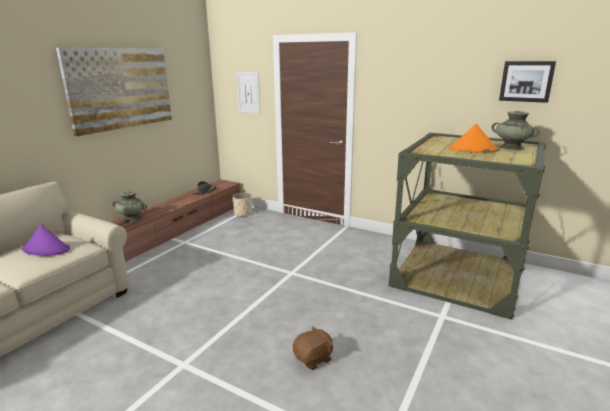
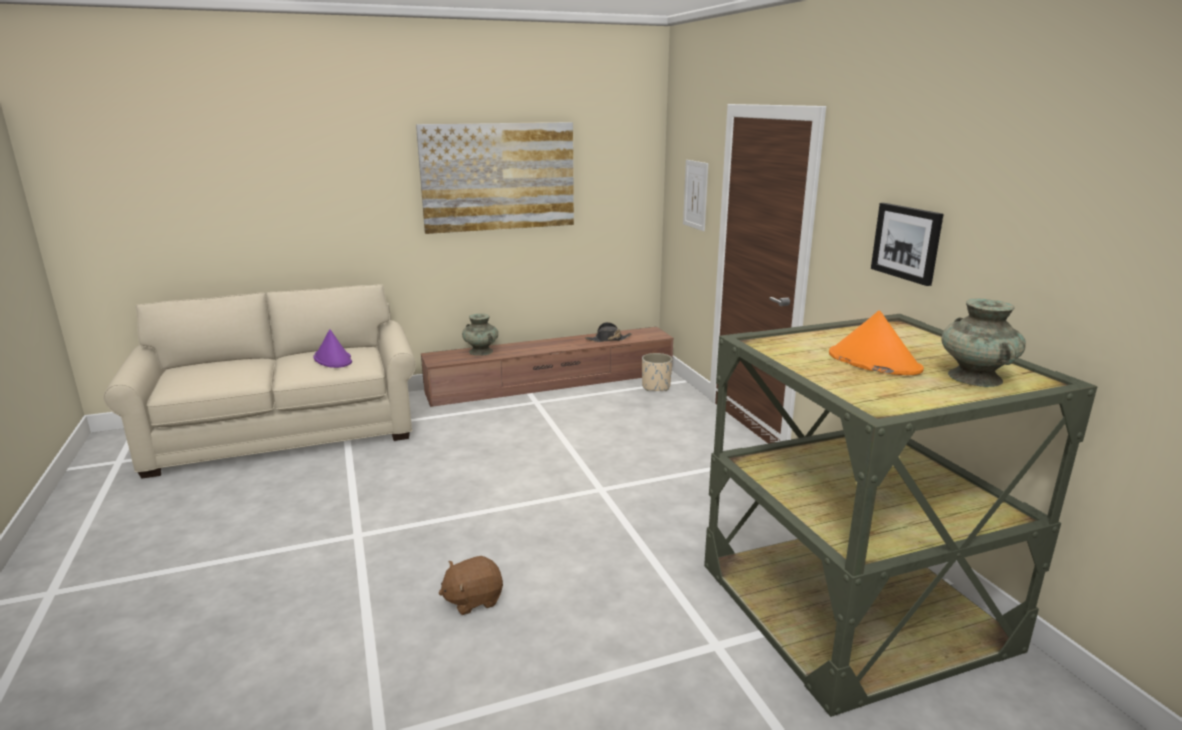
camera: 40 degrees right, 0 degrees up
brown plush toy [293,326,333,370] -> brown plush toy turned 150 degrees clockwise [438,556,503,615]
picture [499,61,556,103] -> picture moved to [871,203,944,286]

